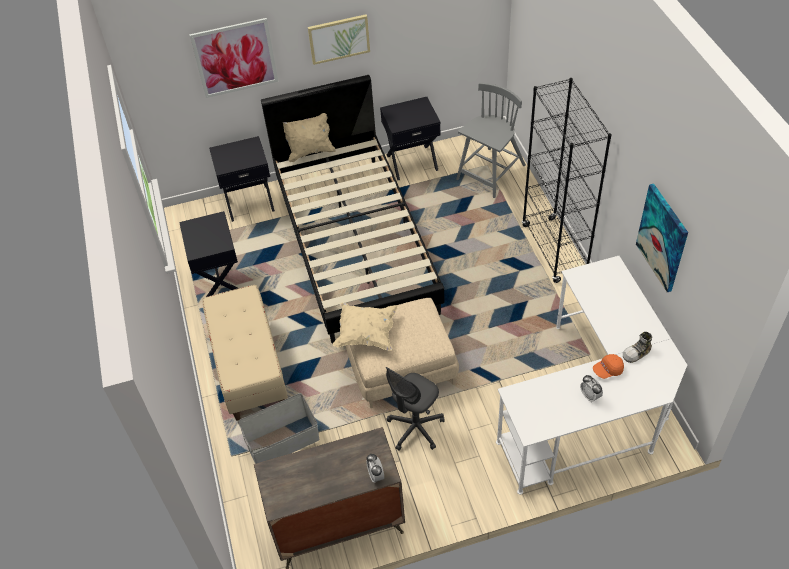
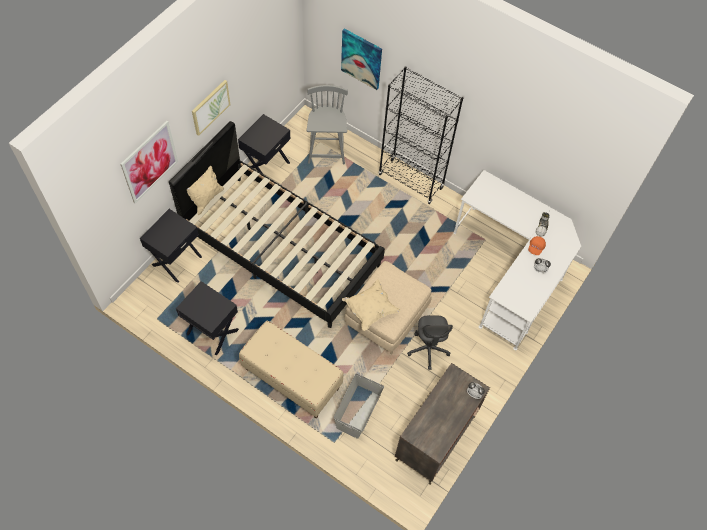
camera: 45 degrees left, 10 degrees up
picture [636,184,688,292] -> picture moved to [341,28,382,90]

